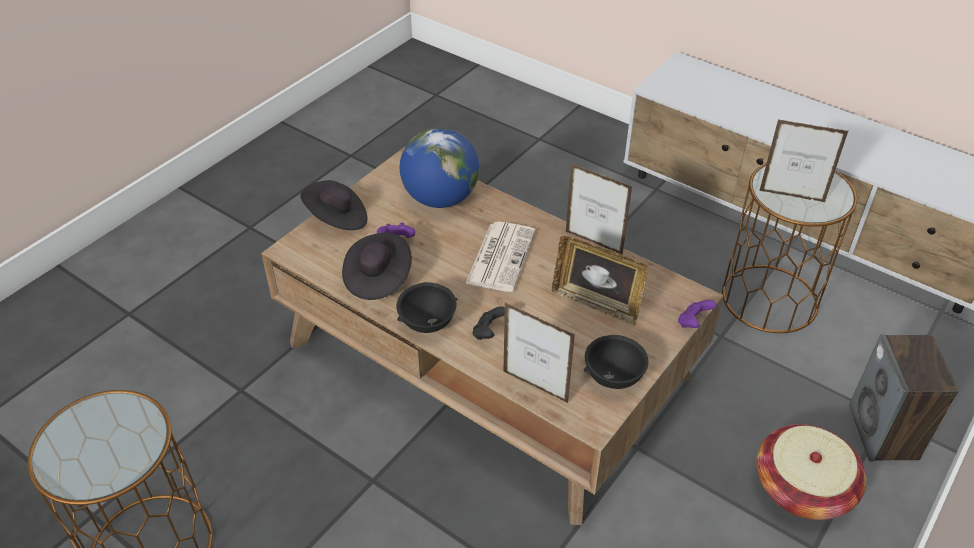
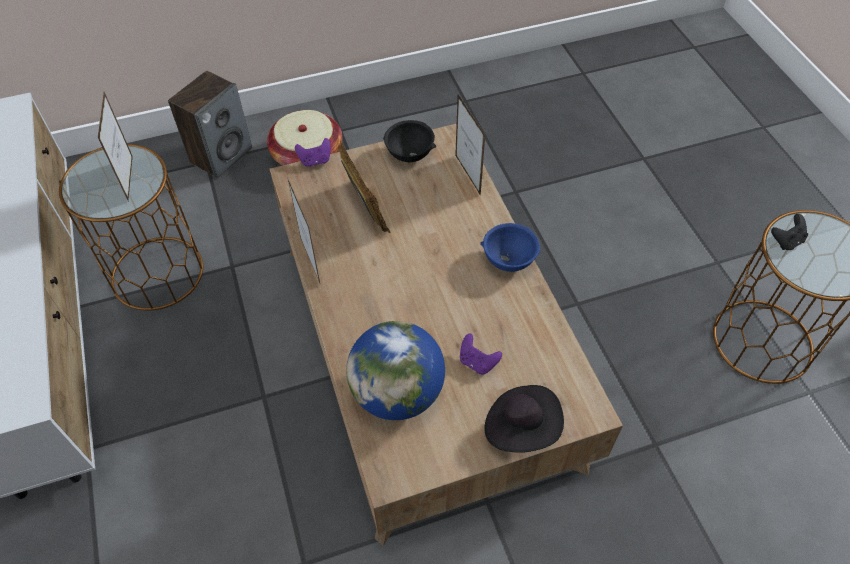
camera: 145 degrees left, 10 degrees up
black hat [342,233,412,300] -> none
black bowl [396,282,457,333] -> blue bowl [480,223,541,272]
newspaper [465,222,535,292] -> none
black game controller [473,306,505,340] -> black game controller moved to [771,214,808,250]
picture frame [759,119,848,202] -> picture frame turned 150 degrees counterclockwise [98,92,133,200]

